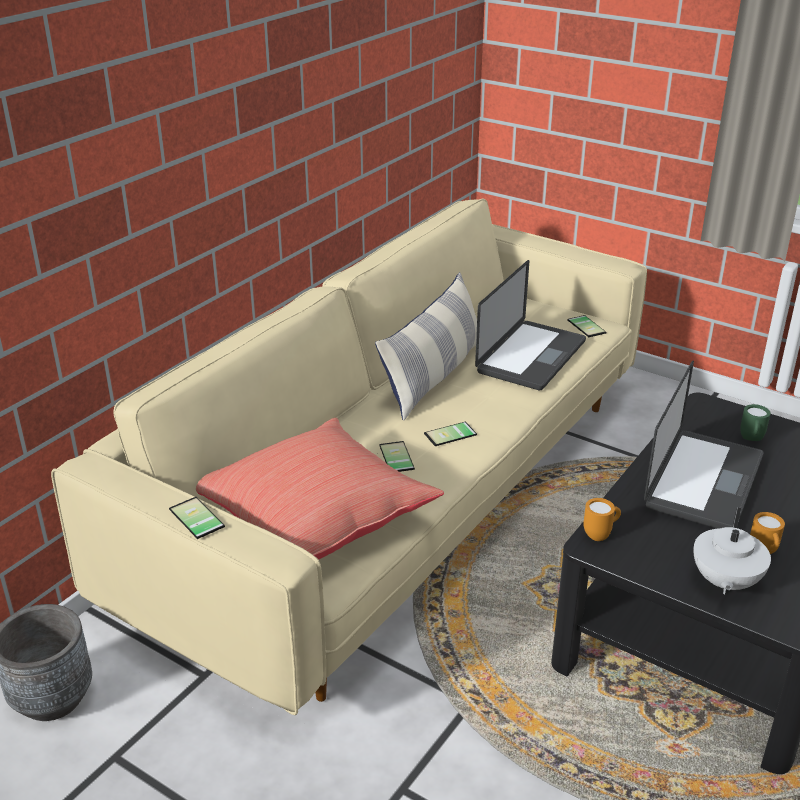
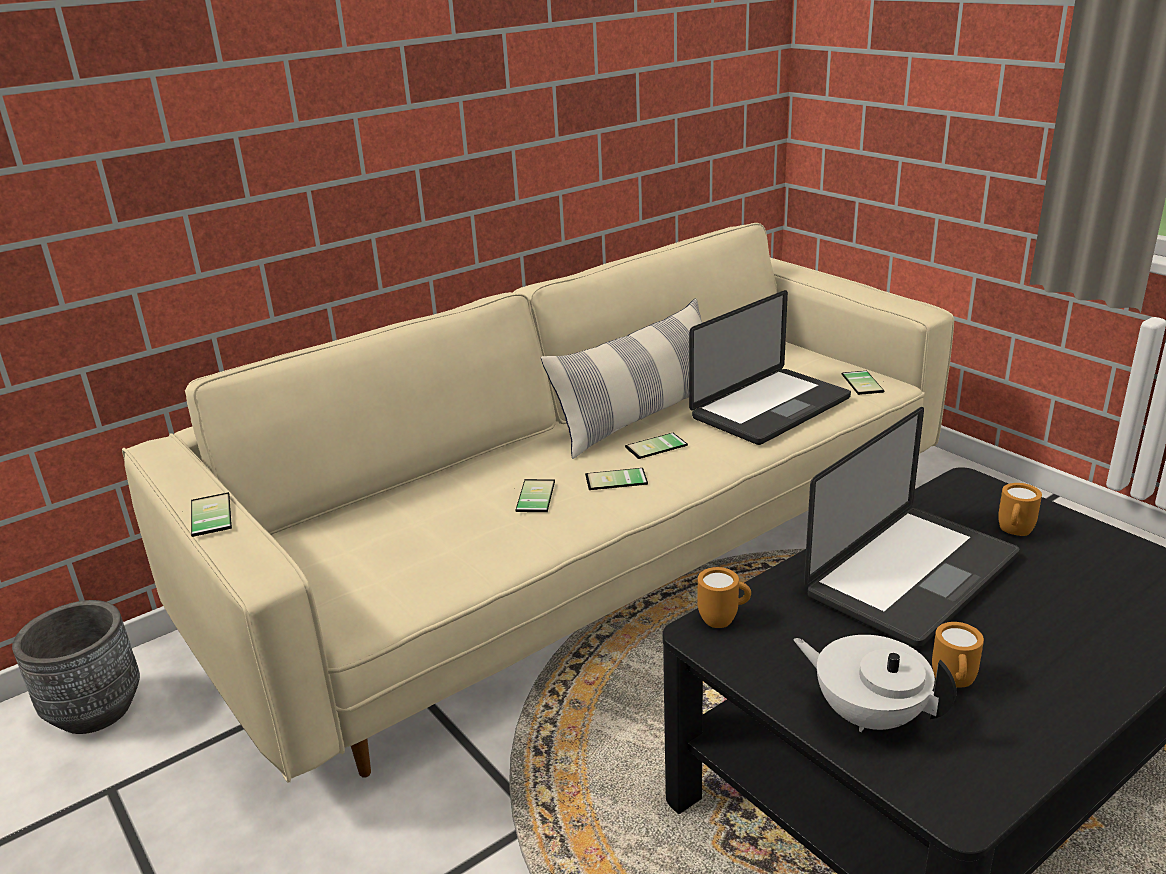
camera: 20 degrees right, 5 degrees down
red pillow [196,418,444,560] -> none
white teapot [694,507,771,594] -> white teapot turned 90 degrees clockwise [793,635,956,732]
green mug [740,404,771,441] -> orange mug [998,483,1042,536]
none -> phone [625,433,688,459]

